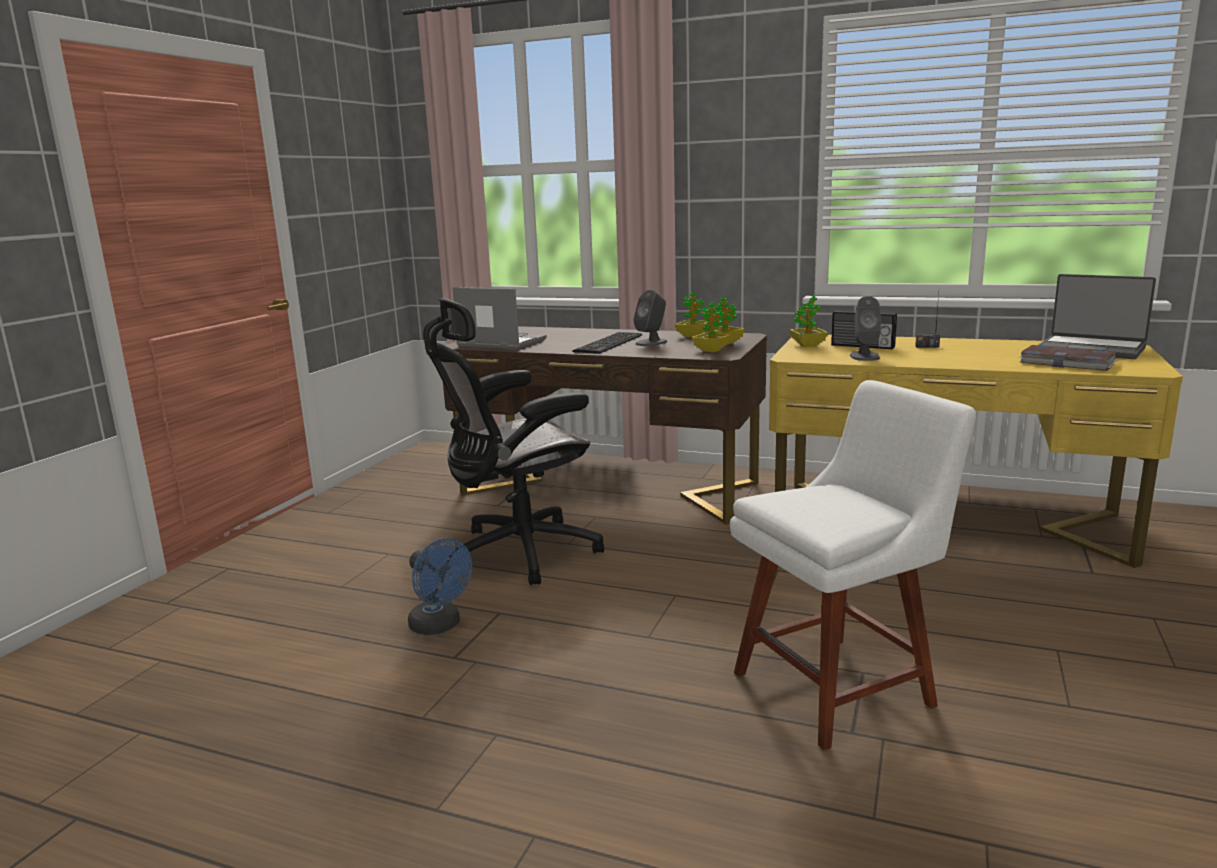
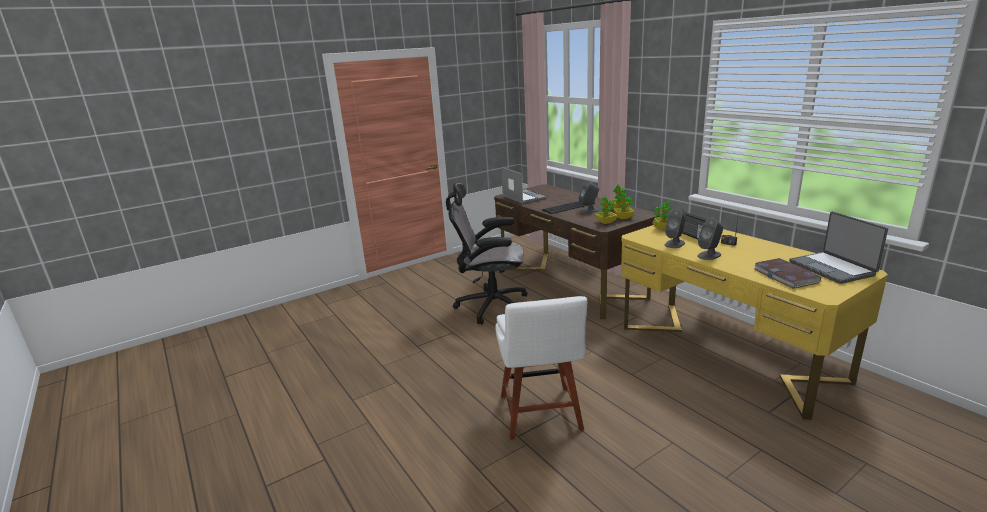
camera: 35 degrees right, 5 degrees up
blue fan [408,538,472,635] -> none
white chair [730,380,976,750] -> white chair turned 75 degrees clockwise [495,296,587,440]
none -> grey speaker [697,218,723,260]

